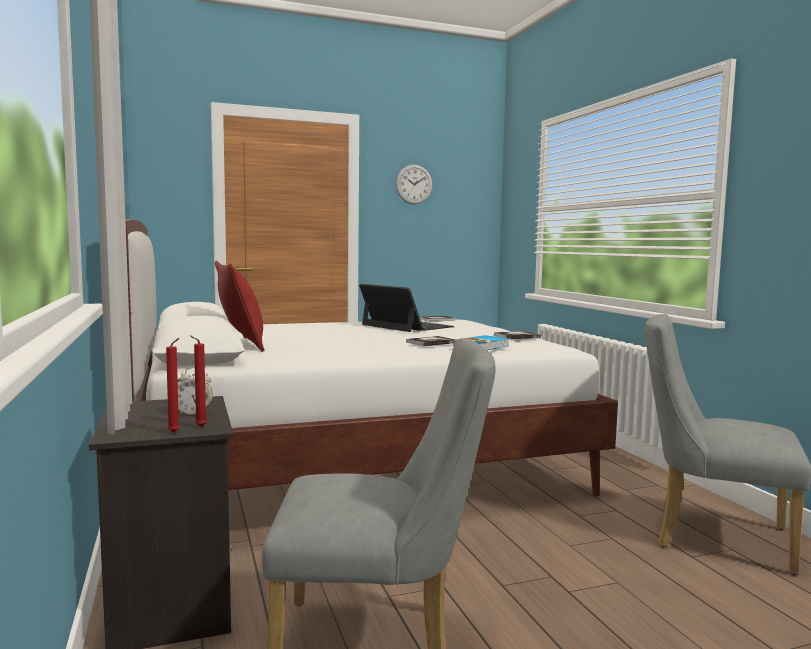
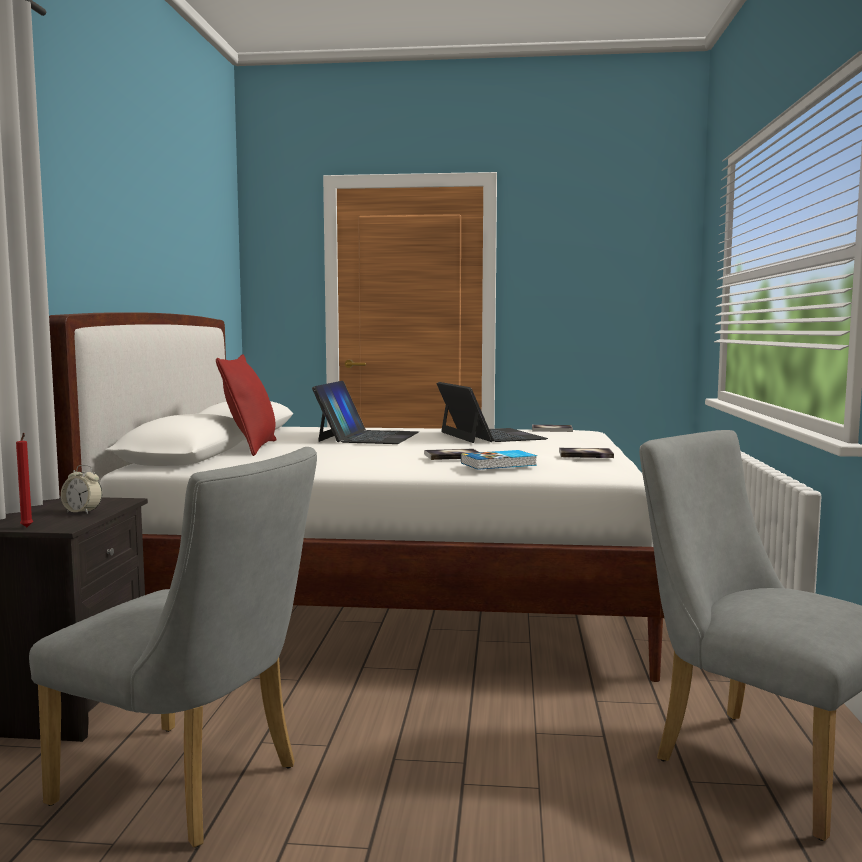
camera: 25 degrees right, 0 degrees up
red candle [190,336,207,427] -> none
wall clock [396,164,433,204] -> none
none -> laptop [312,381,419,444]

